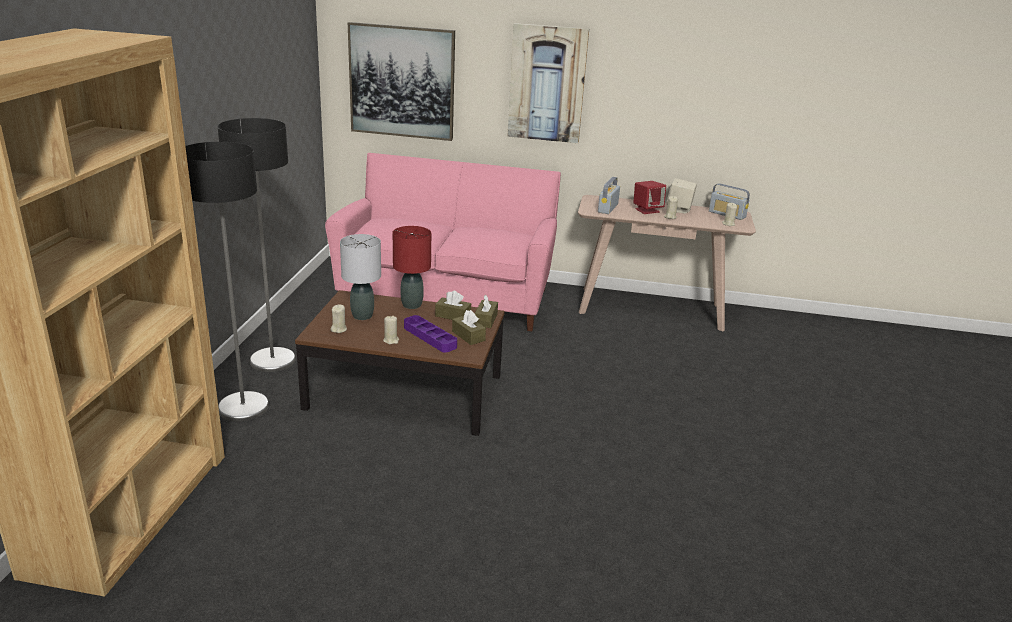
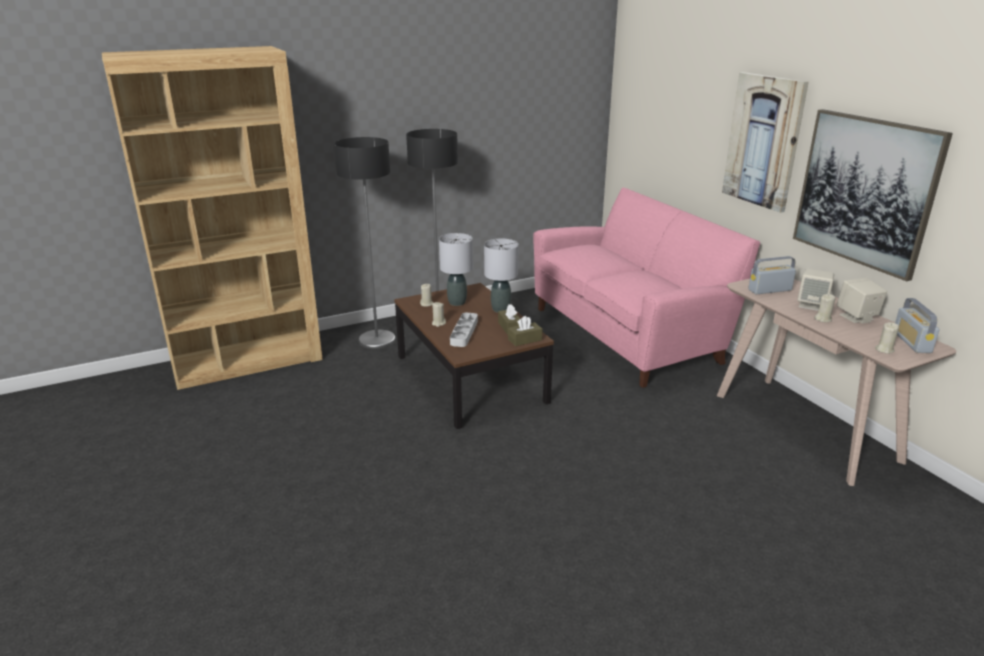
camera: 55 degrees right, 0 degrees up
picture [348,22,455,141] -> picture moved to [793,109,953,281]
red table lamp [393,226,431,309] -> grey table lamp [484,239,519,313]
purple tray [404,315,457,352] -> grey tray [450,313,478,347]
brown tissue box [452,310,486,345] -> none
red speaker [633,181,666,214] -> beige speaker [797,269,834,311]

